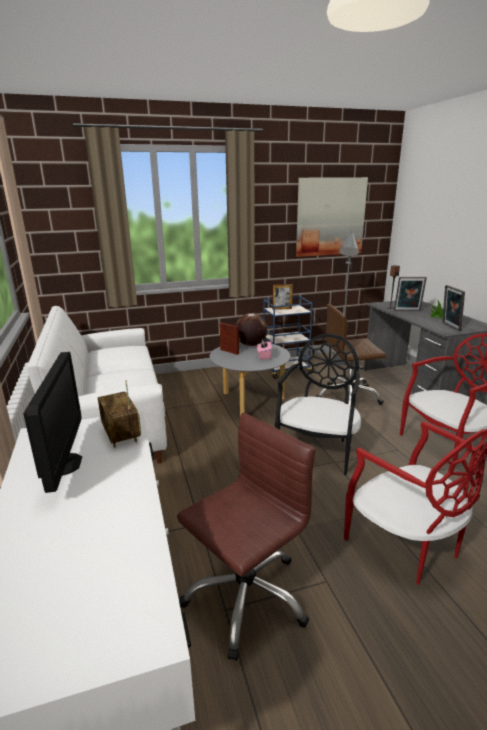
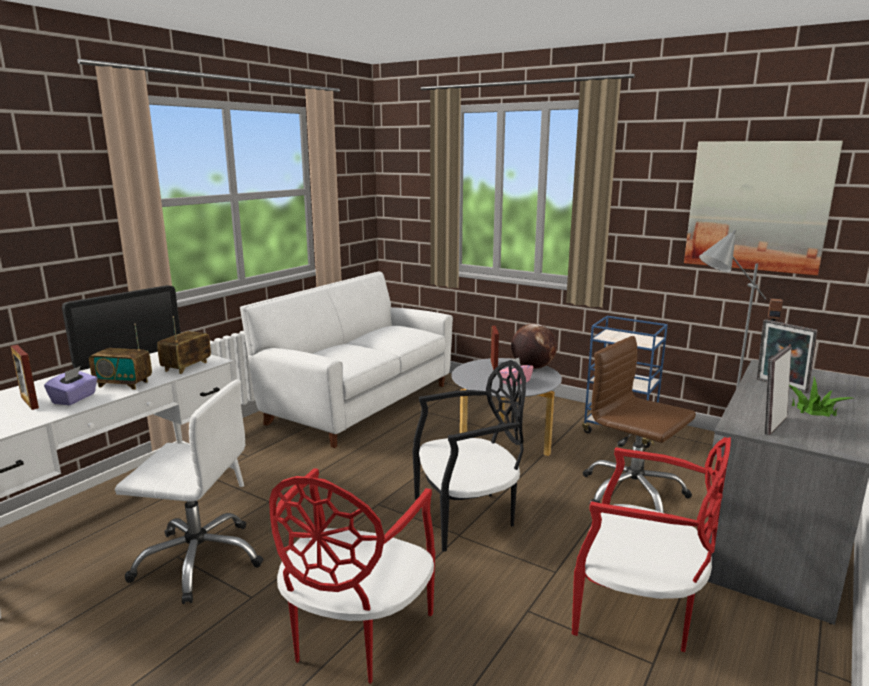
camera: 50 degrees right, 5 degrees down
brown office chair [177,412,316,661] -> white office chair [115,379,263,604]
picture frame [272,284,293,310] -> picture frame moved to [11,345,39,410]
none -> purple tissue box [44,366,98,405]
none -> radio [89,324,152,390]

